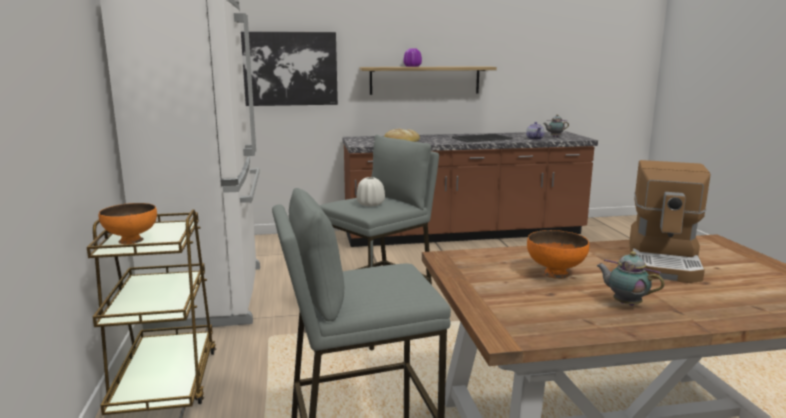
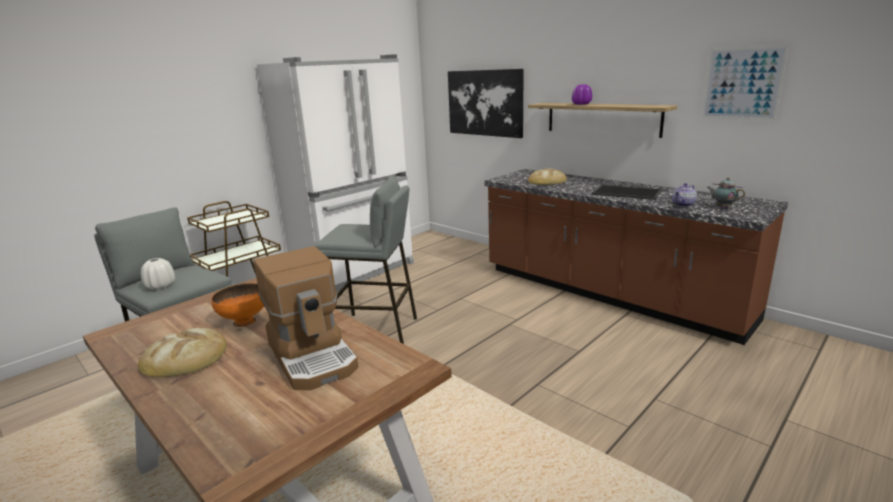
camera: 55 degrees right, 5 degrees up
orange bowl [99,203,157,244] -> none
white vase [357,177,385,206] -> white vase moved to [141,258,175,290]
teapot [596,251,665,306] -> bread [138,328,227,377]
coffee machine [629,160,711,283] -> coffee machine turned 105 degrees counterclockwise [253,246,358,390]
none -> picture [702,45,789,120]

